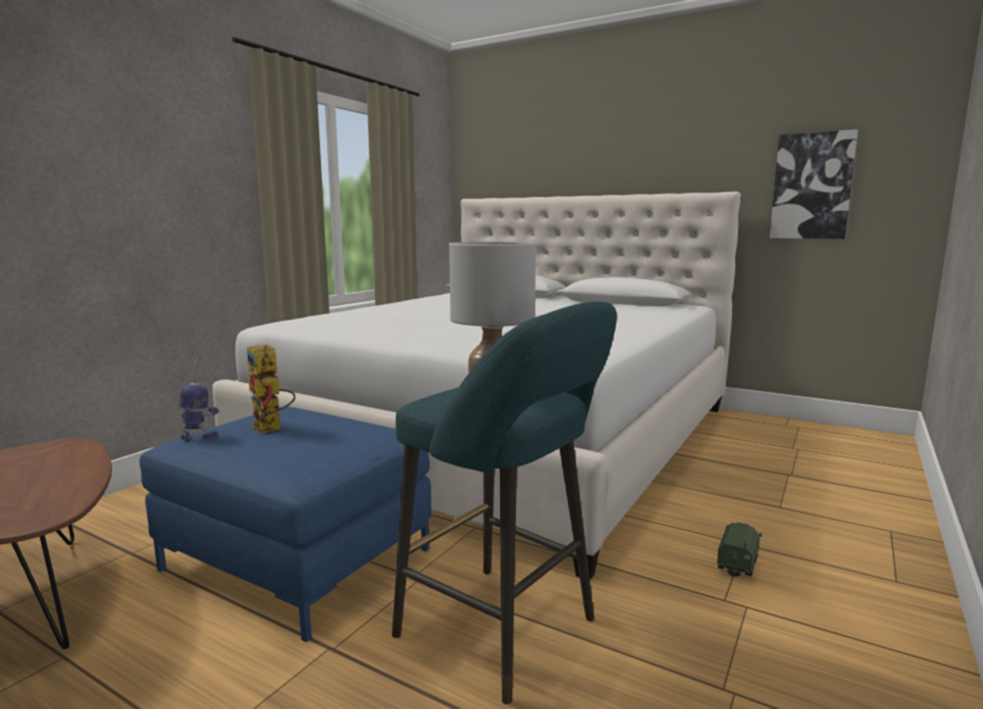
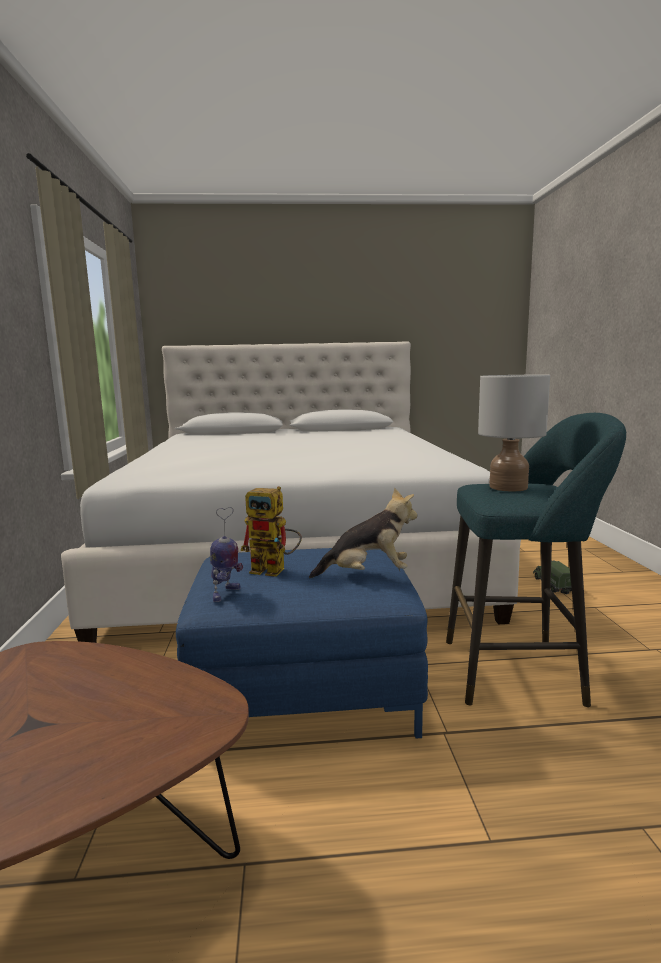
camera: 35 degrees left, 0 degrees up
toy robot [179,352,219,439] -> toy robot turned 150 degrees clockwise [210,507,243,602]
picture [770,129,858,239] -> none
none -> plush toy [309,488,417,578]

